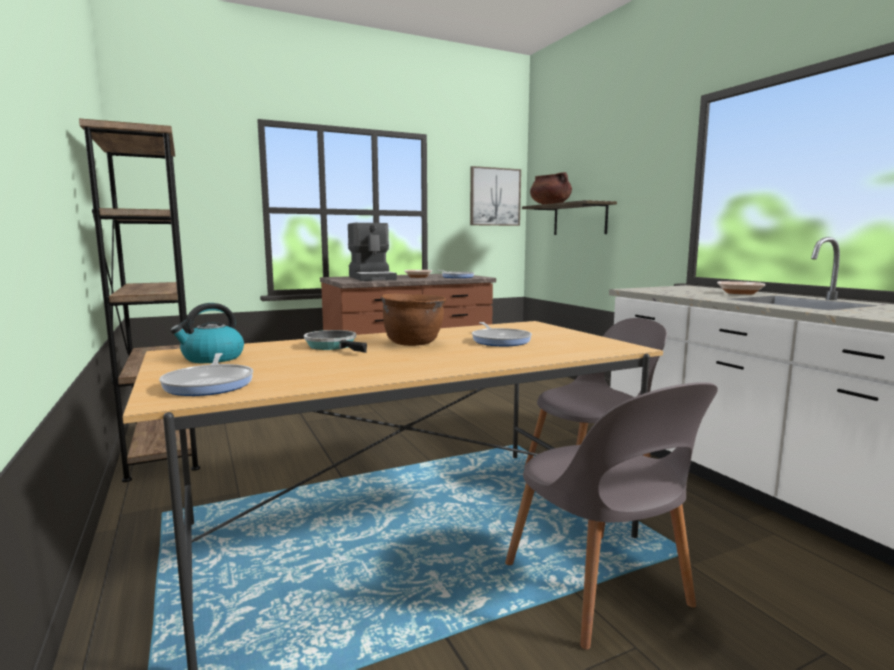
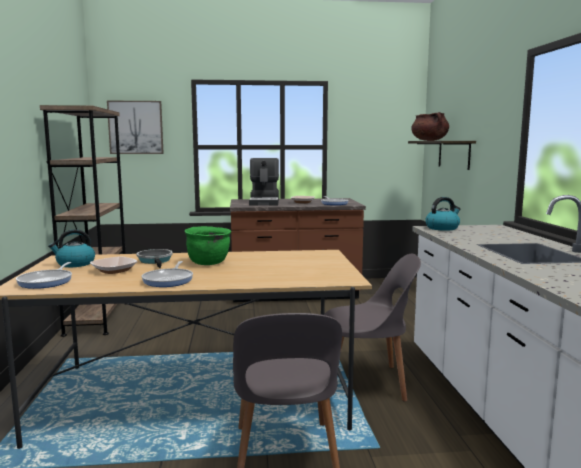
camera: 20 degrees right, 0 degrees up
brown cooking pot [381,293,446,346] -> green cooking pot [185,226,231,265]
picture [470,166,521,226] -> picture moved to [107,100,164,154]
frying pan [472,322,532,346] -> frying pan moved to [142,261,193,287]
bowl [717,281,766,294] -> bowl moved to [90,256,138,274]
none -> kettle [425,197,460,231]

